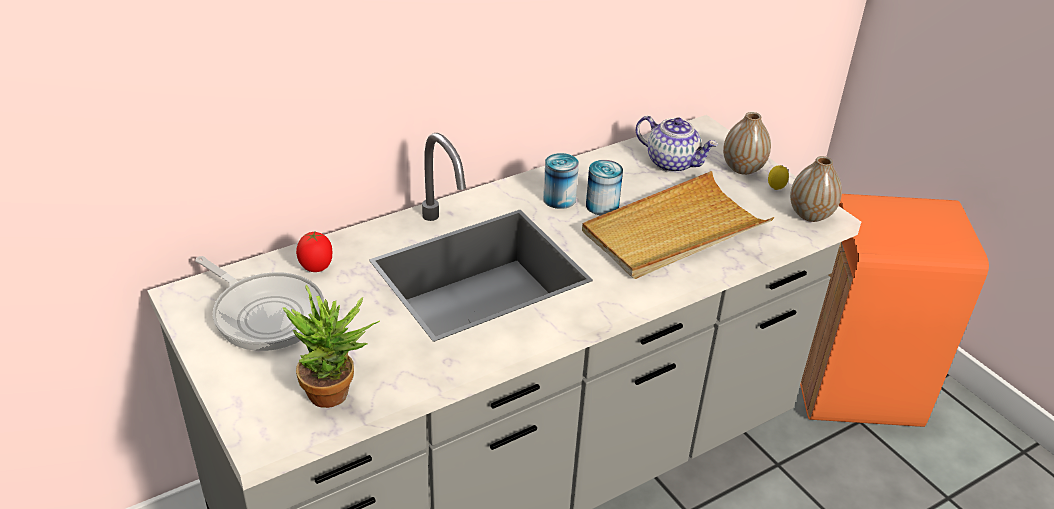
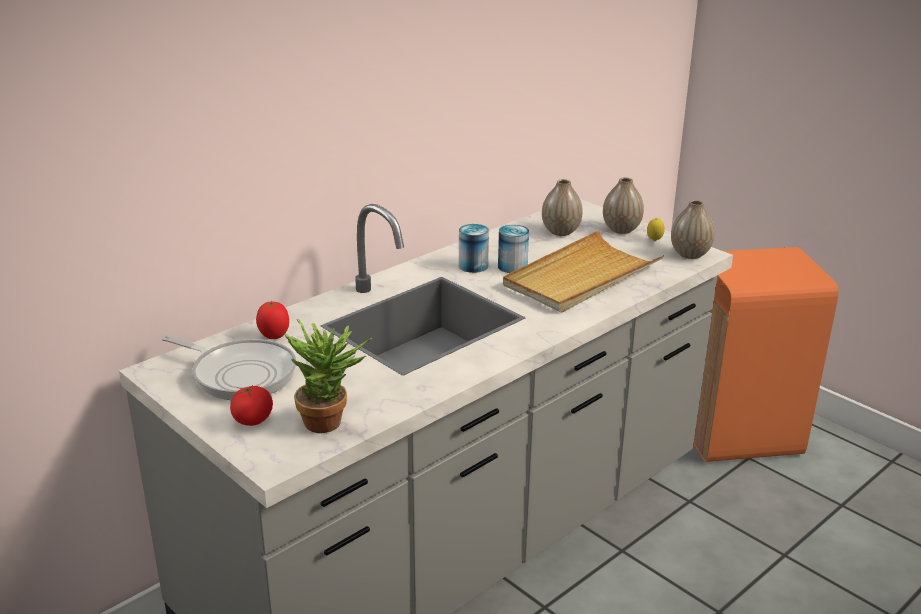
camera: 10 degrees left, 10 degrees down
teapot [636,116,718,173] -> vase [542,179,583,236]
none -> tomato [230,385,273,426]

